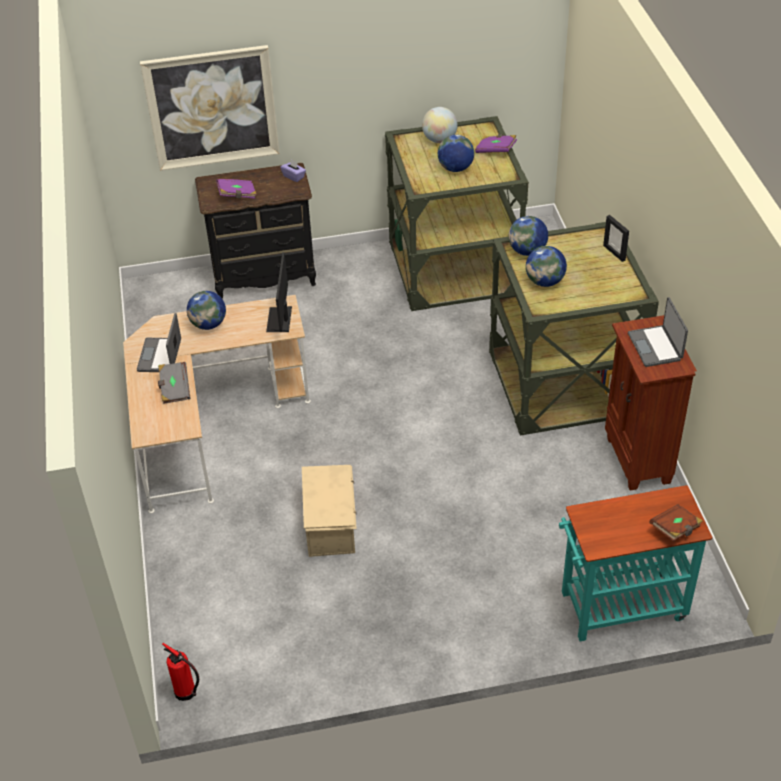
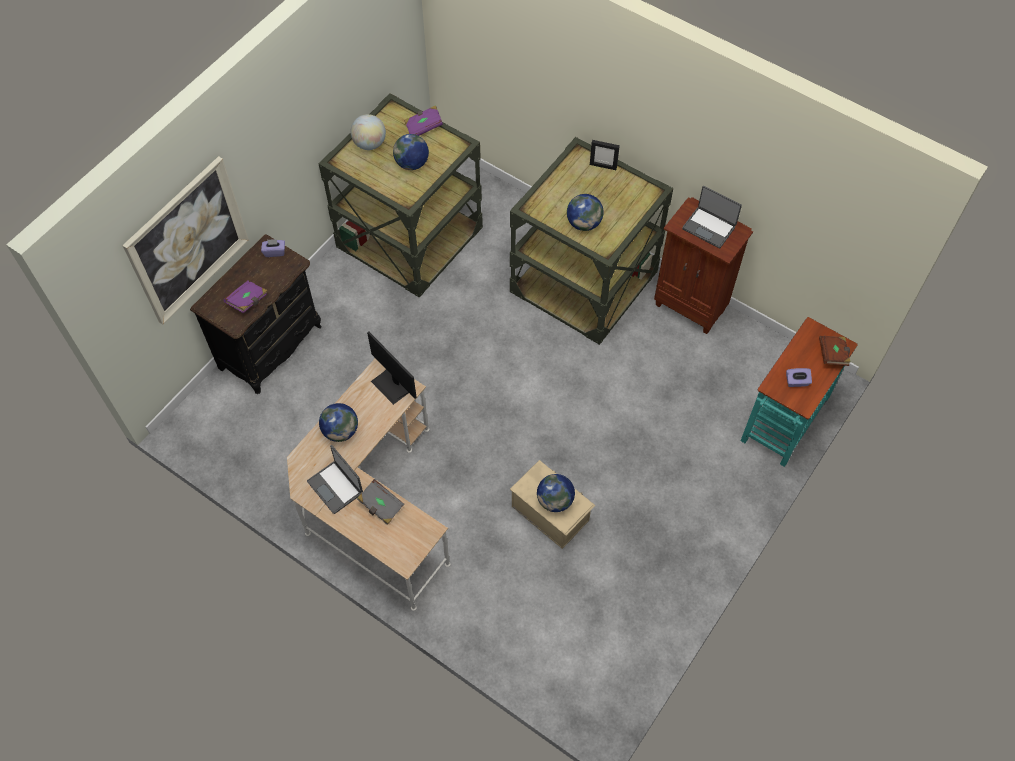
camera: 45 degrees left, 15 degrees up
fire extinguisher [162,643,199,701] -> none
globe [509,216,548,256] -> globe moved to [537,474,575,512]
none -> purple tissue box [786,368,812,387]

